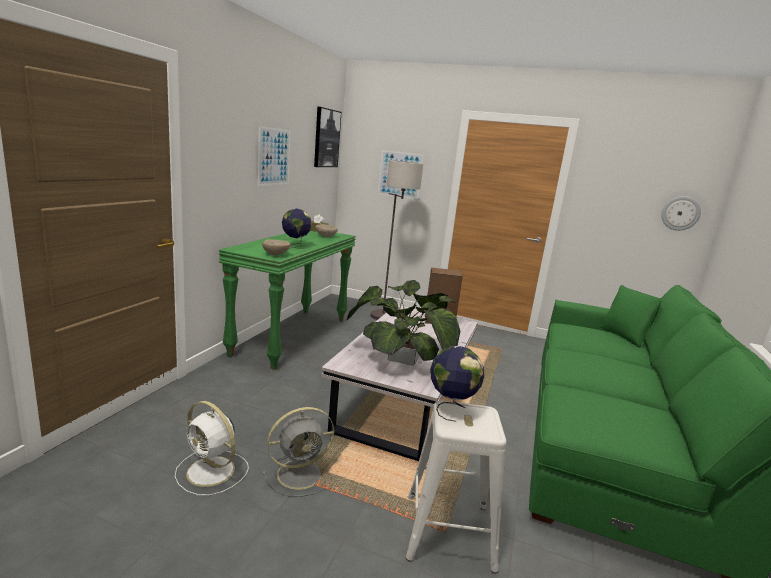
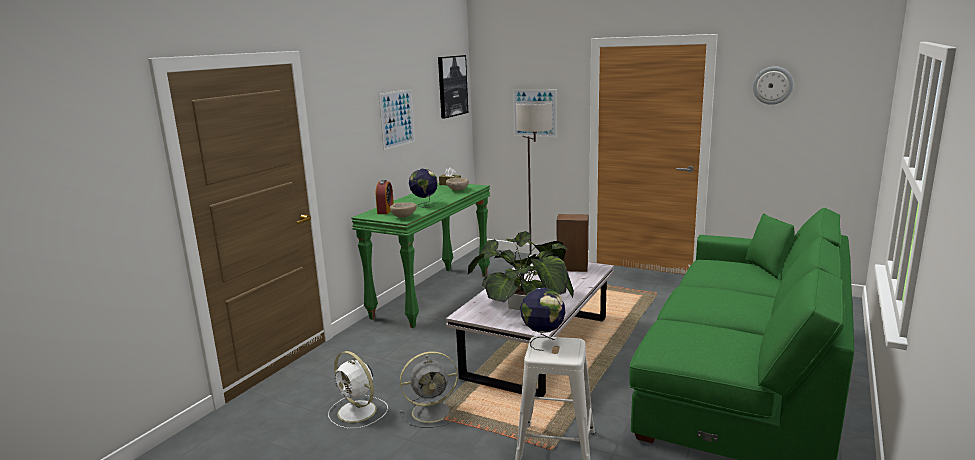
camera: 10 degrees right, 0 degrees up
wall clock [661,196,701,231] -> wall clock moved to [753,66,793,105]
none -> alarm clock [376,180,394,214]

